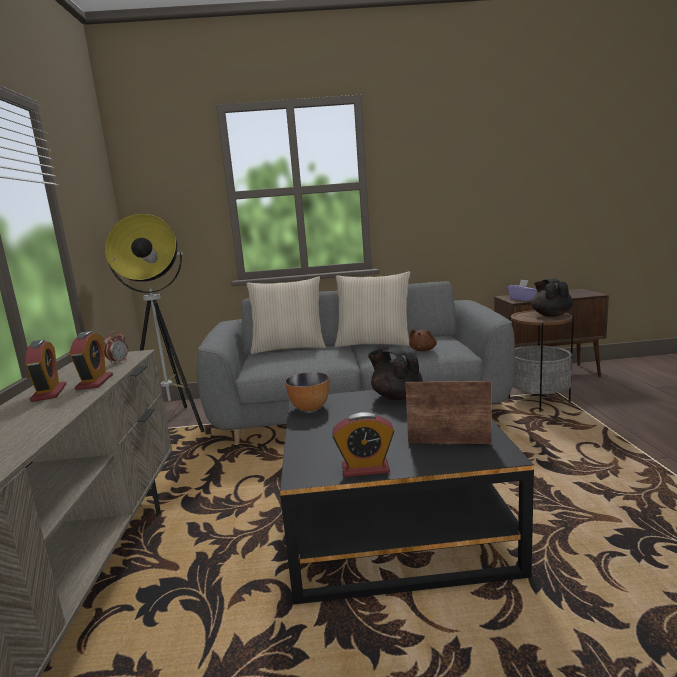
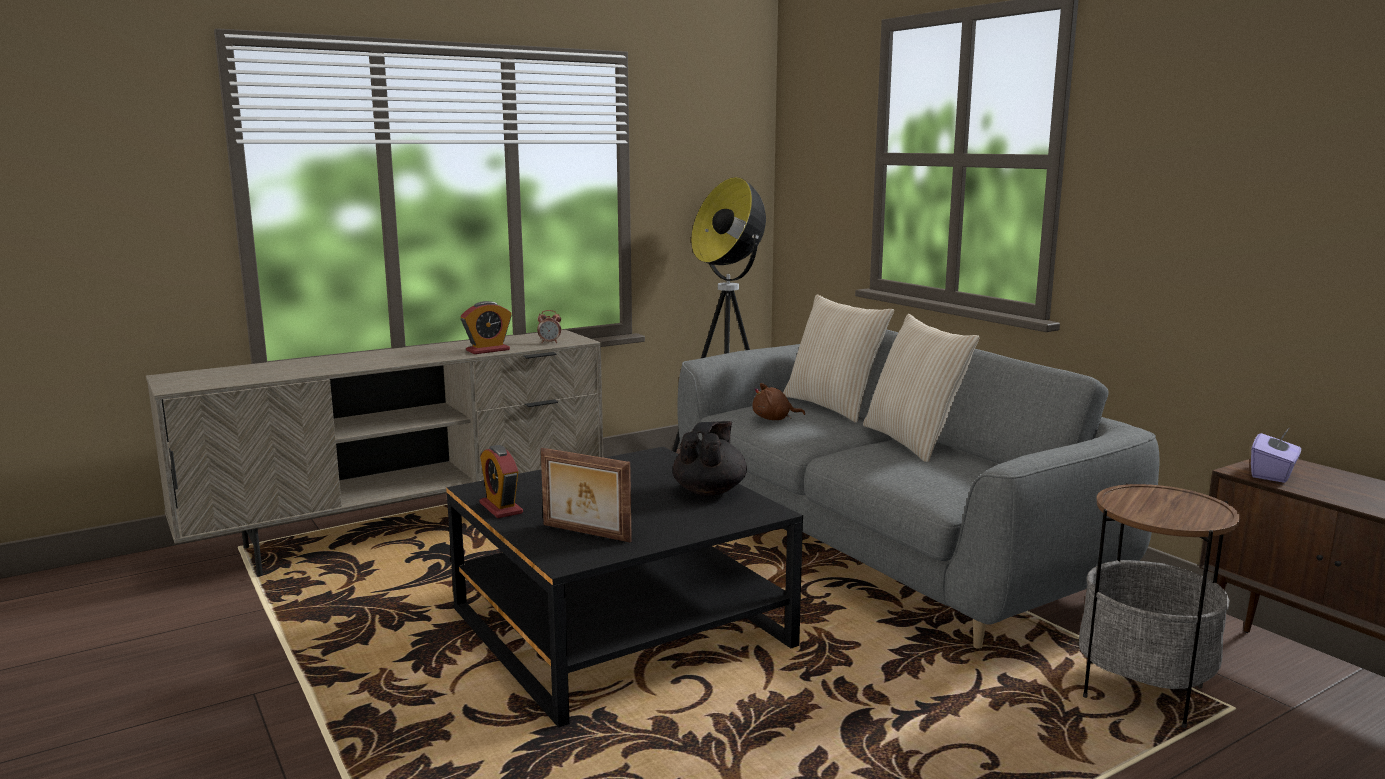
camera: 60 degrees right, 0 degrees up
alarm clock [25,340,66,402] -> none
bowl [285,372,330,411] -> none
picture frame [405,381,492,444] -> picture frame turned 135 degrees clockwise [541,448,632,543]
brown plush toy [409,329,437,351] -> brown plush toy moved to [752,383,805,420]
black teapot [531,278,573,317] -> none

